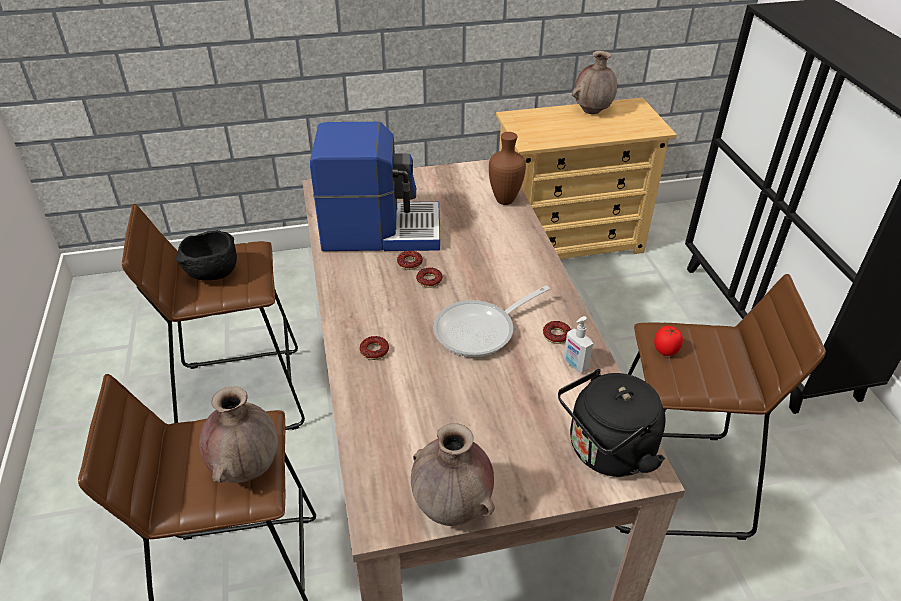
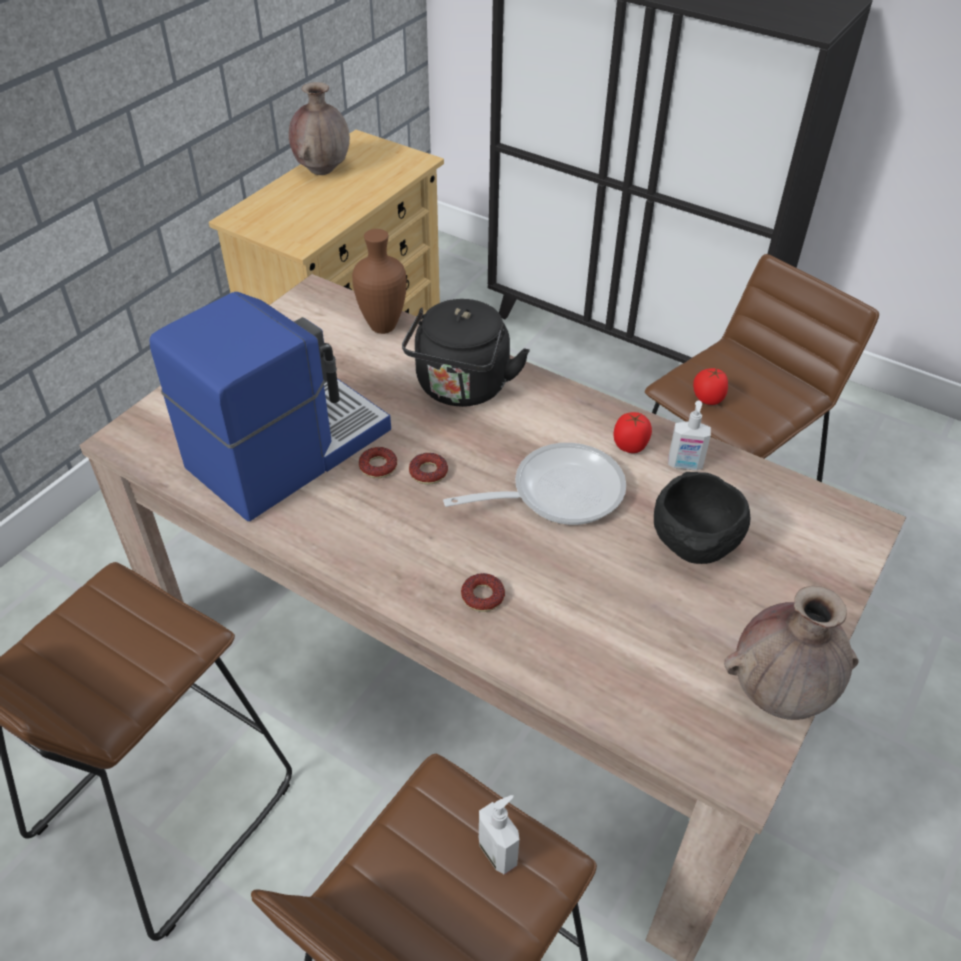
camera: 45 degrees left, 5 degrees up
black bowl [176,230,237,280] -> black bowl moved to [654,472,750,564]
brown vase [199,387,278,483] -> soap dispenser [479,795,519,874]
frying pan [433,286,550,357] -> frying pan turned 120 degrees counterclockwise [443,443,626,525]
donut [543,321,571,344] -> tomato [614,412,652,453]
black kettle [558,369,666,477] -> black kettle moved to [402,299,530,407]

